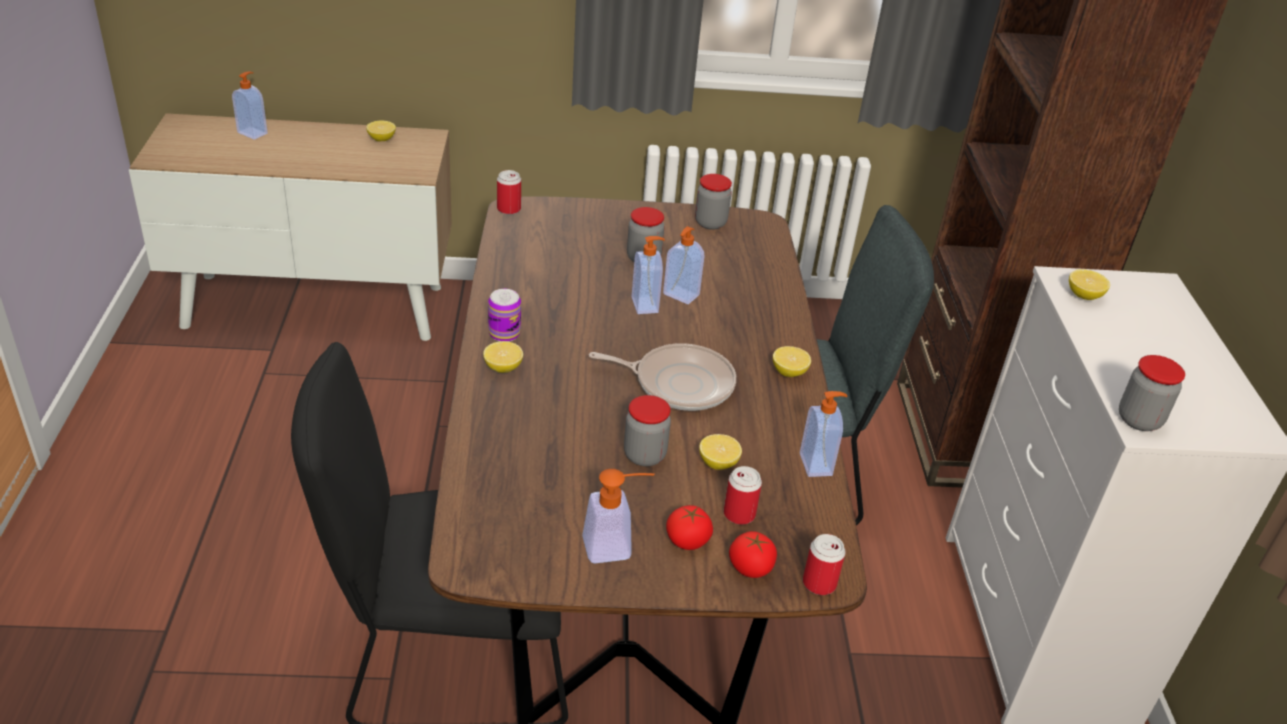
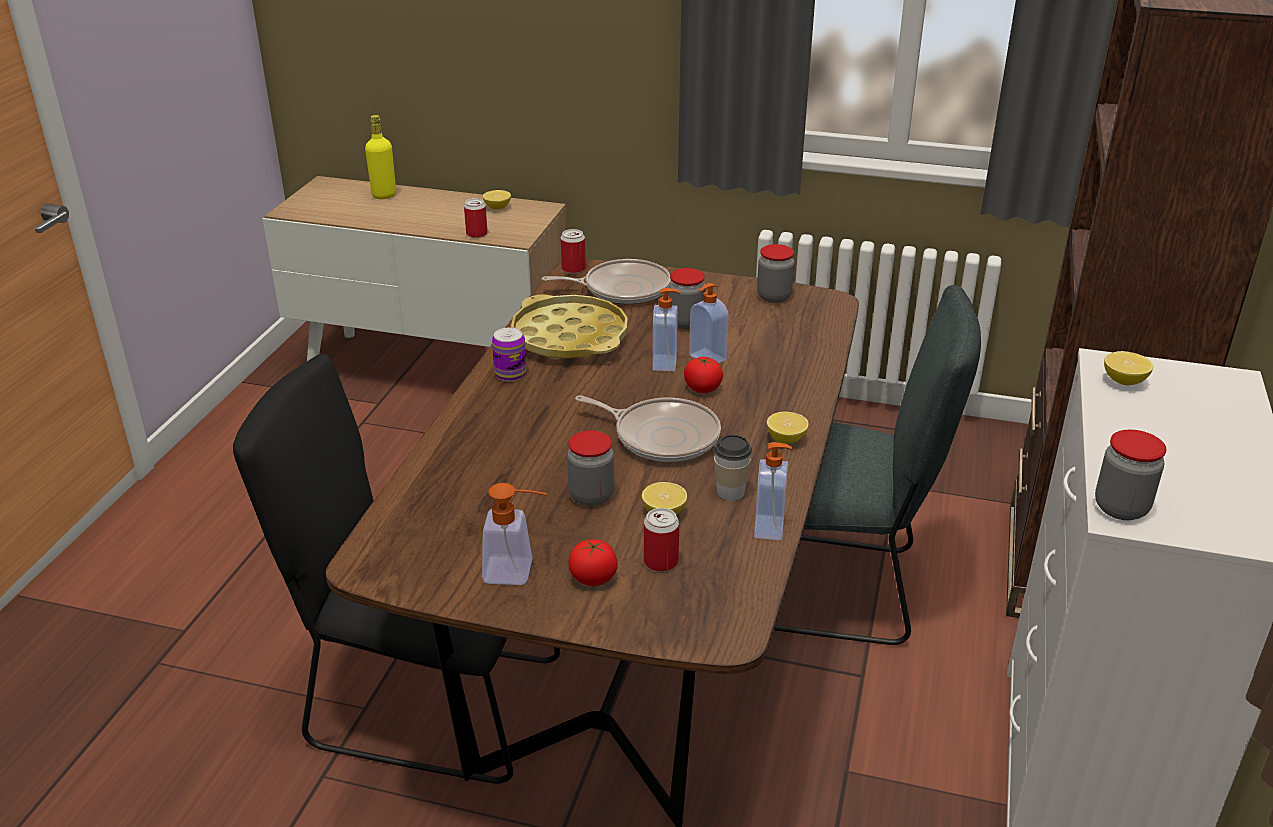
camera: 20 degrees right, 5 degrees down
soap dispenser [232,72,268,140] -> yellow bottle [365,115,396,199]
lemon [483,341,523,373] -> none
tomato [729,531,777,578] -> tomato moved to [684,357,723,393]
can [803,534,845,595] -> can moved to [464,198,488,238]
none -> yellow tray [511,294,628,360]
none -> frying pan [542,259,671,304]
none -> cup [714,435,752,501]

